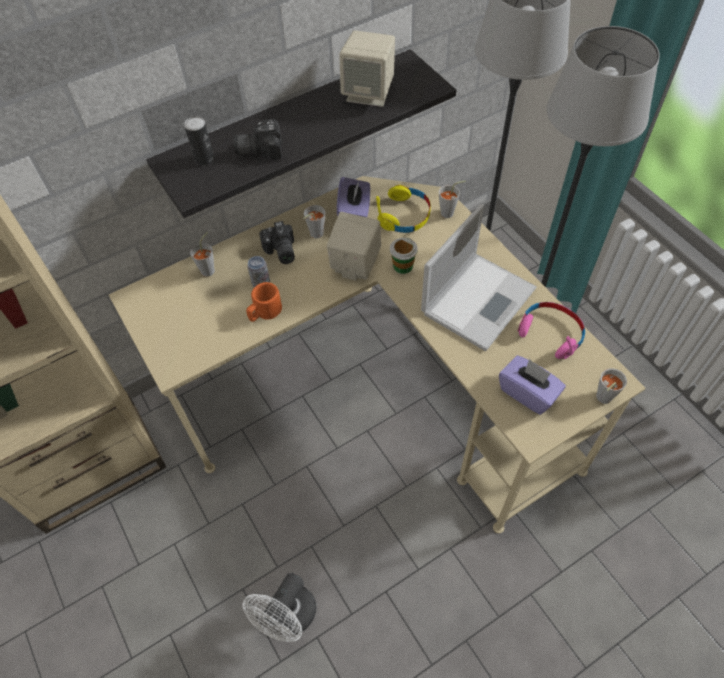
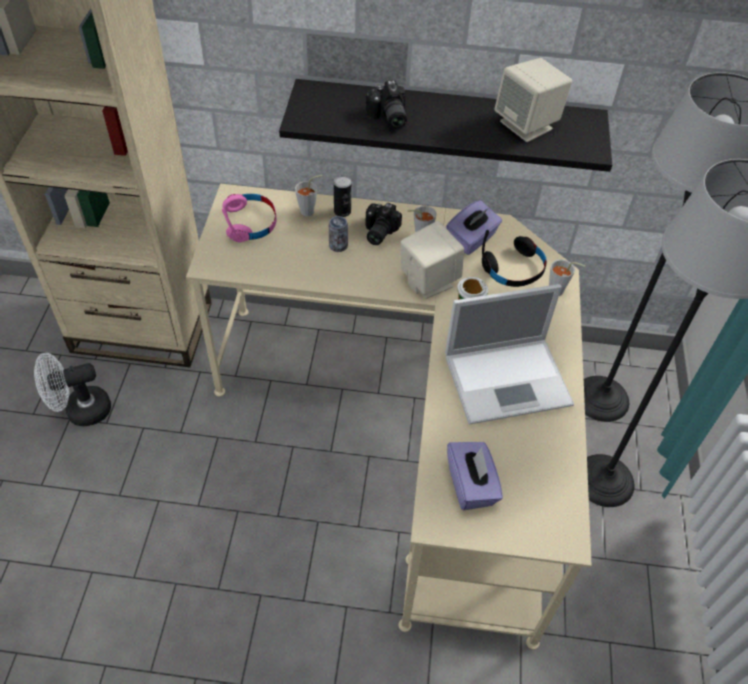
camera: 35 degrees right, 5 degrees down
can [184,116,214,166] -> can moved to [334,176,351,217]
camera [234,119,282,160] -> camera turned 135 degrees counterclockwise [366,80,407,129]
white fan [243,573,316,642] -> white fan moved to [34,353,111,426]
orange mug [246,282,282,322] -> none
yellow headphones [376,185,431,233] -> black headphones [482,230,547,287]
pink headphones [518,302,585,359] -> pink headphones moved to [222,194,276,242]
grey cup [596,368,627,404] -> none

